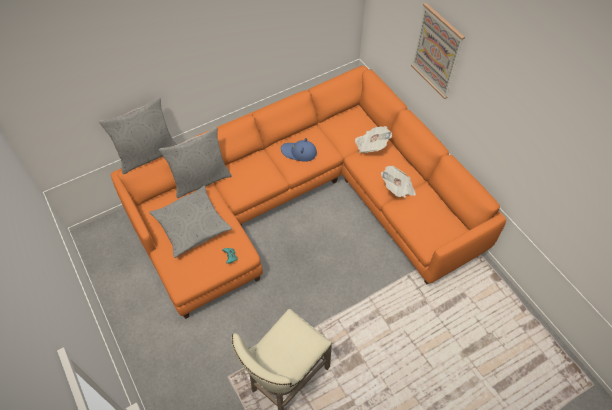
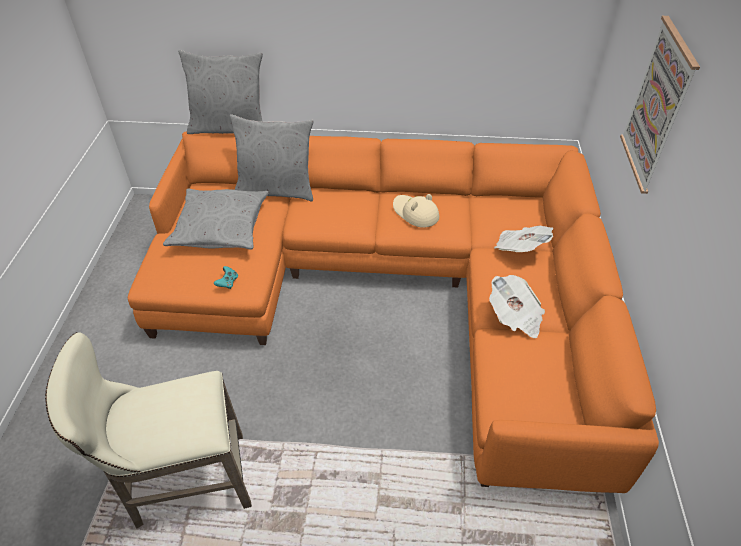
camera: 35 degrees right, 10 degrees down
blue hat [281,138,317,162] -> beige hat [393,194,439,228]

